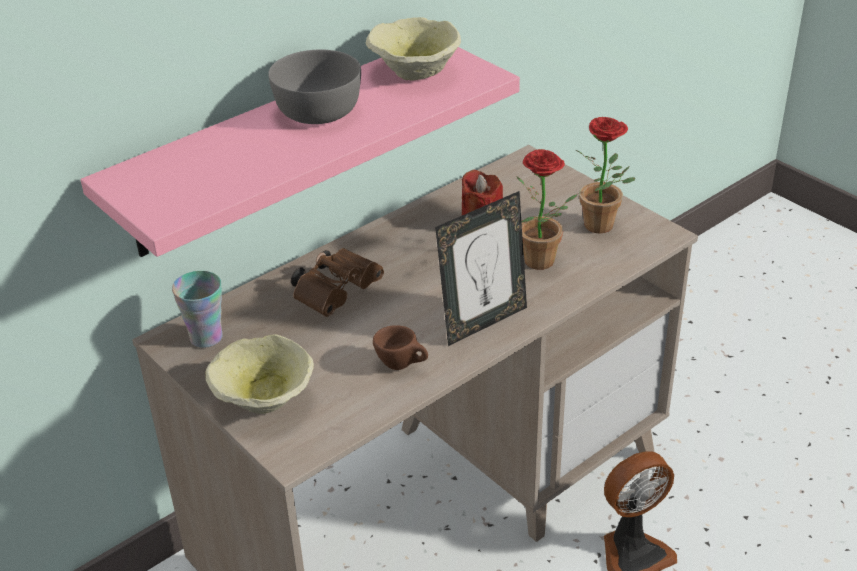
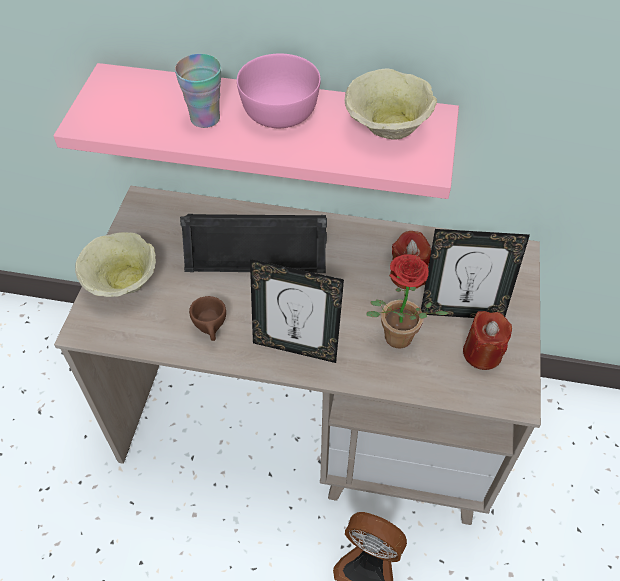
camera: 50 degrees right, 15 degrees up
cup [172,271,223,348] -> cup moved to [175,54,221,128]
grey bowl [268,50,361,124] -> pink bowl [237,54,321,128]
brown binoculars [291,248,384,317] -> black speaker [180,214,327,273]
potted plant [576,117,635,233] -> red candle [463,311,512,370]
none -> picture frame [421,229,530,318]

